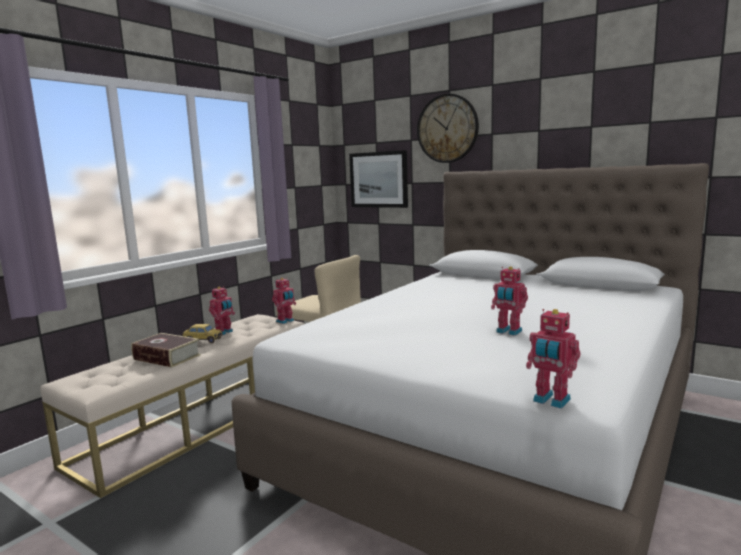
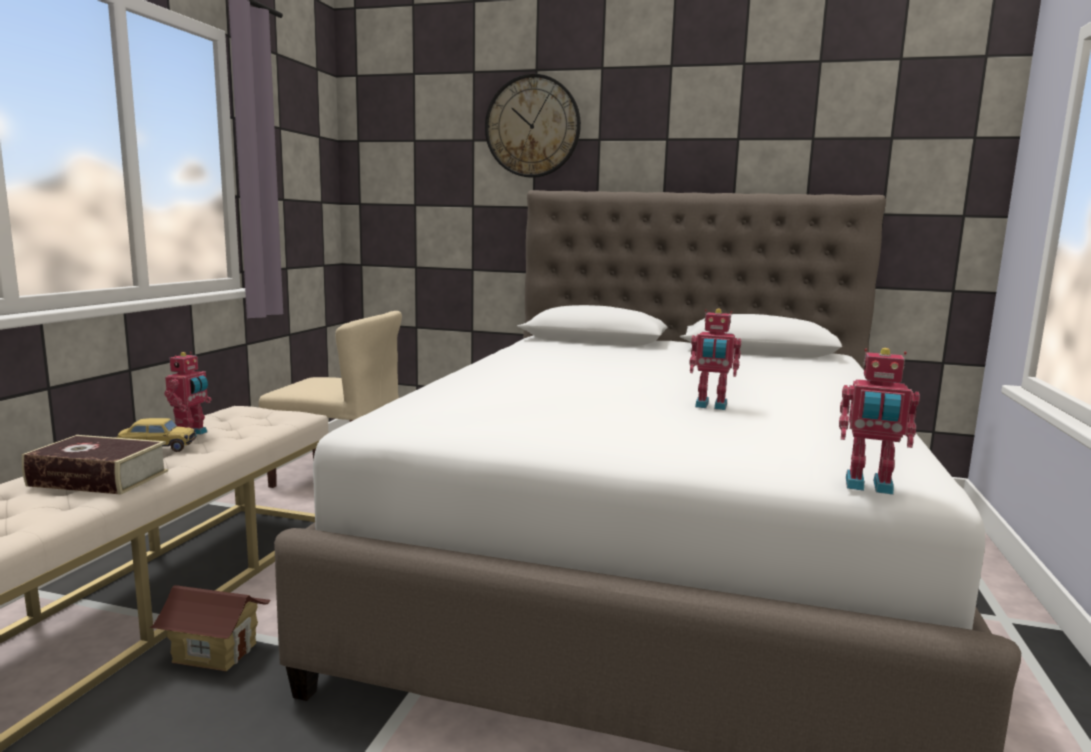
camera: 20 degrees left, 0 degrees up
toy robot [272,277,296,324] -> none
picture [349,150,408,208] -> none
none -> toy house [149,585,271,672]

